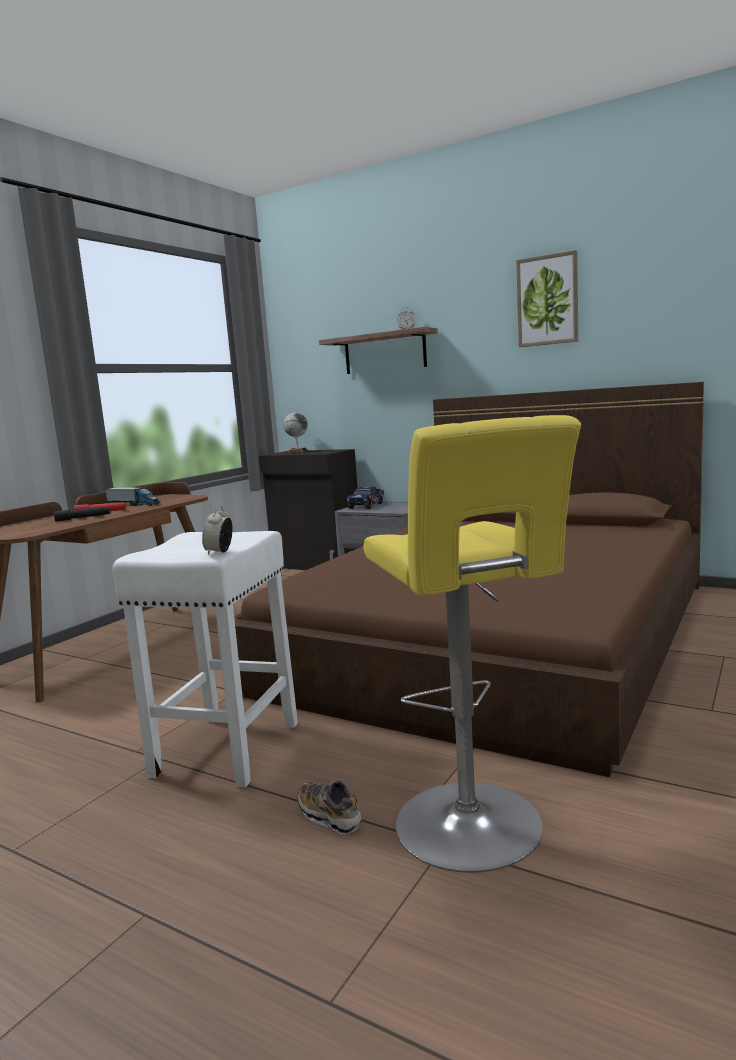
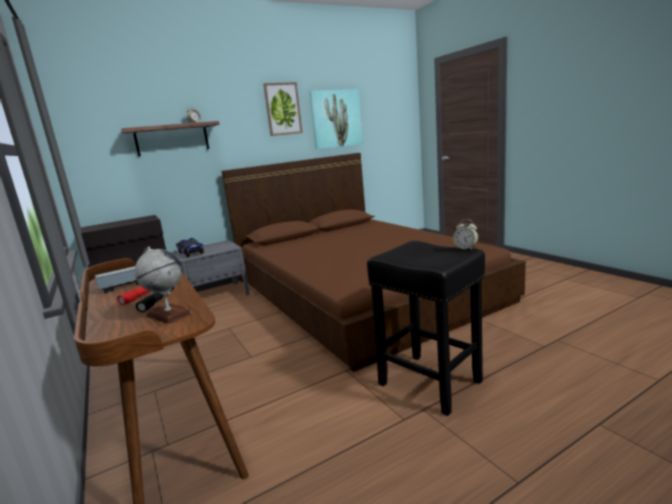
camera: 60 degrees left, 5 degrees up
white stool [113,531,298,788] -> black stool [367,241,485,416]
globe [283,411,308,453] -> globe moved to [135,247,192,324]
shoe [298,780,362,835] -> none
yellow stool [363,415,581,873] -> none
none -> picture [309,89,363,149]

